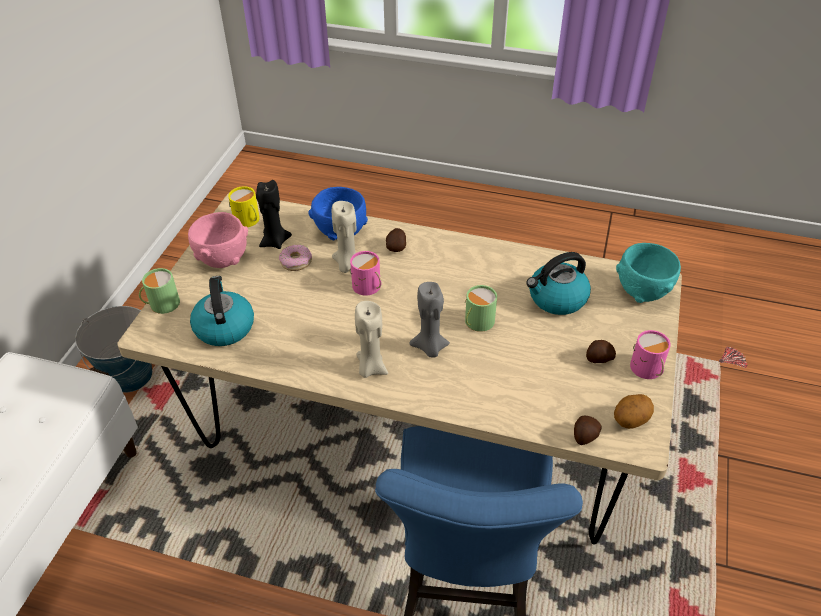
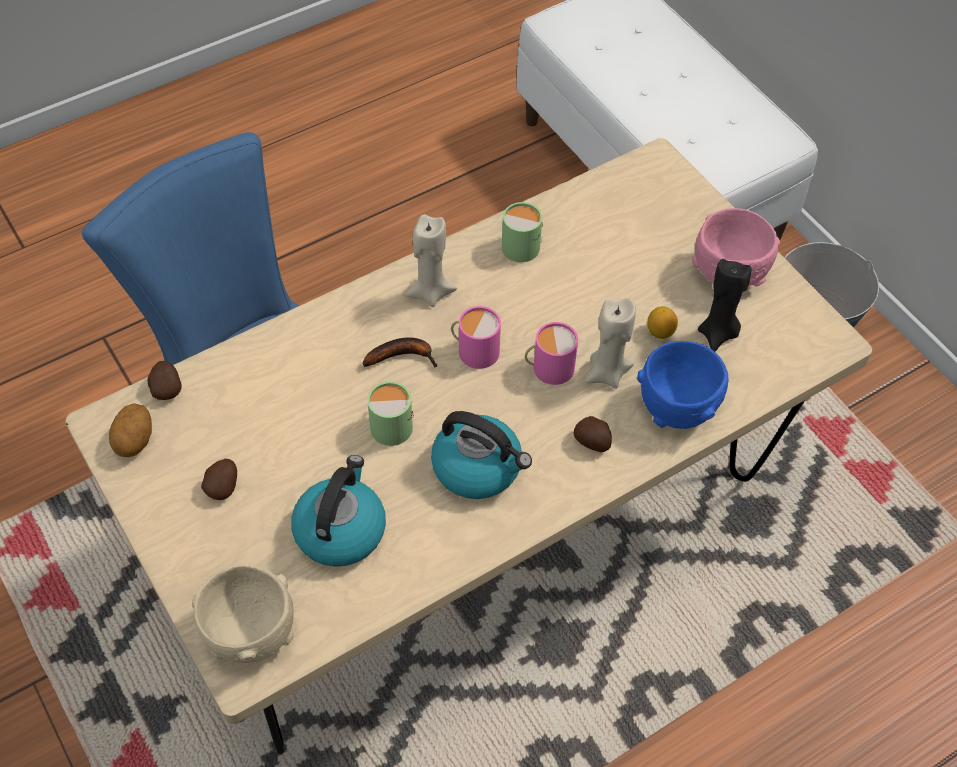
camera: 130 degrees right, 10 degrees up
green mug [139,268,180,314] -> green mug moved to [502,202,543,262]
kettle [190,276,254,346] -> kettle moved to [431,411,532,499]
yellow mug [228,186,260,227] -> none
donut [279,245,312,271] -> lemon [647,306,678,339]
grey candle [410,282,450,357] -> banana [363,337,437,368]
turquoise bowl [616,243,681,303] -> beige bowl [192,563,294,663]
pink mug [630,330,671,379] -> pink mug moved to [451,306,501,369]

